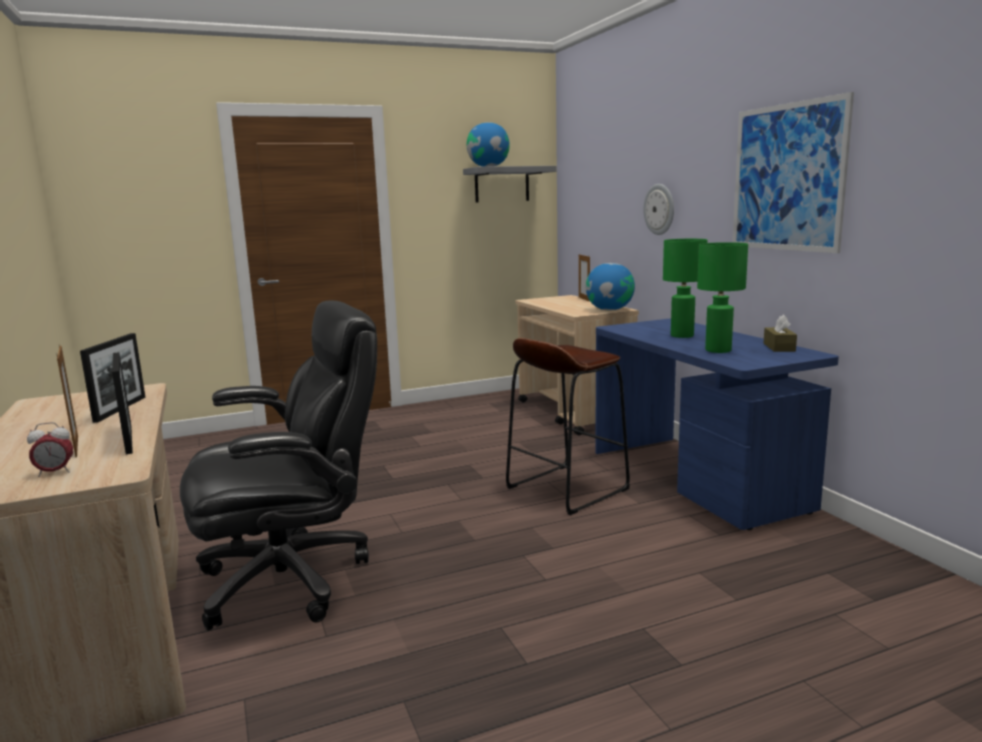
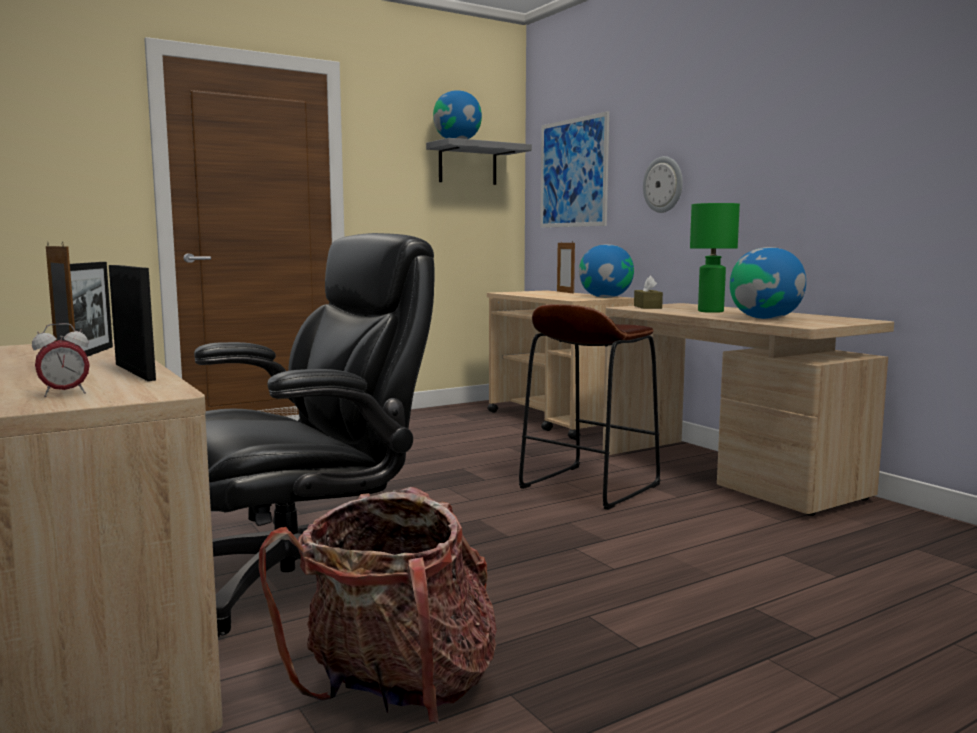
camera: 10 degrees left, 5 degrees down
blue desk [595,318,839,530] -> beige desk [603,303,894,516]
green table lamp [697,242,748,353] -> globe [730,247,806,319]
picture [733,92,854,253] -> picture moved to [540,111,609,228]
brown tissue box [764,315,797,352] -> brown tissue box moved to [634,276,663,309]
none -> backpack [258,487,497,724]

